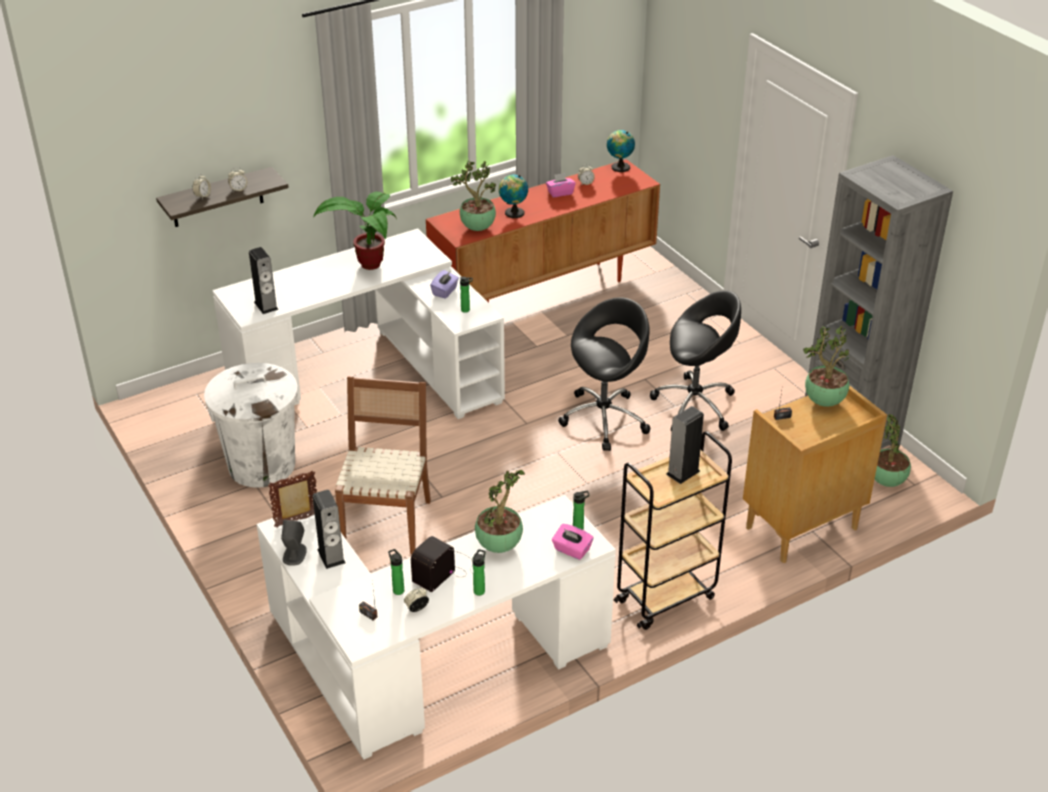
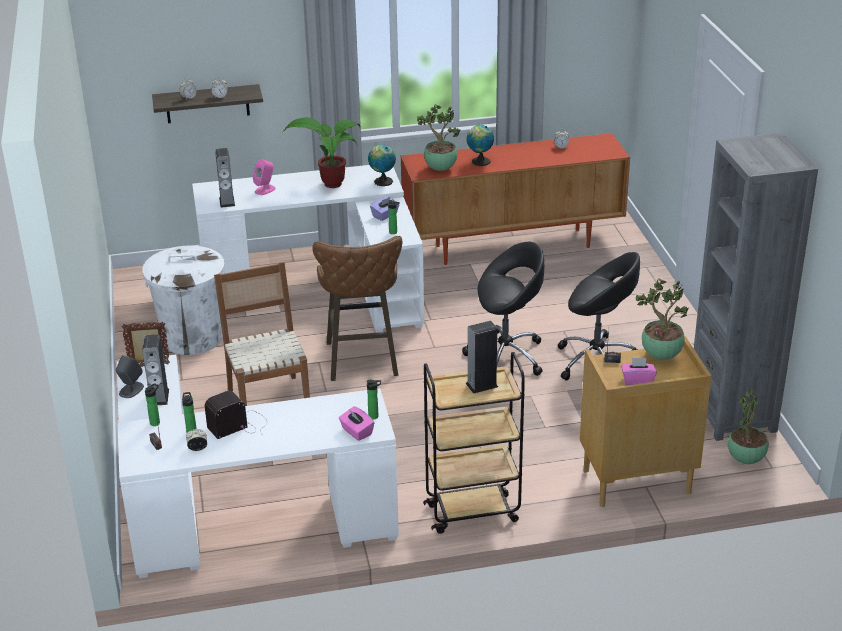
camera: 20 degrees right, 5 degrees down
chair [335,376,431,554] -> chair turned 45 degrees counterclockwise [214,262,310,406]
bottle [473,549,485,596] -> bottle moved to [145,383,160,426]
potted plant [475,470,525,553] -> none
pink tissue box [546,173,576,197] -> pink tissue box moved to [621,358,657,385]
globe [607,130,635,172] -> globe moved to [368,144,396,186]
none -> pink speaker [253,159,276,195]
none -> brown stool [312,236,402,381]

